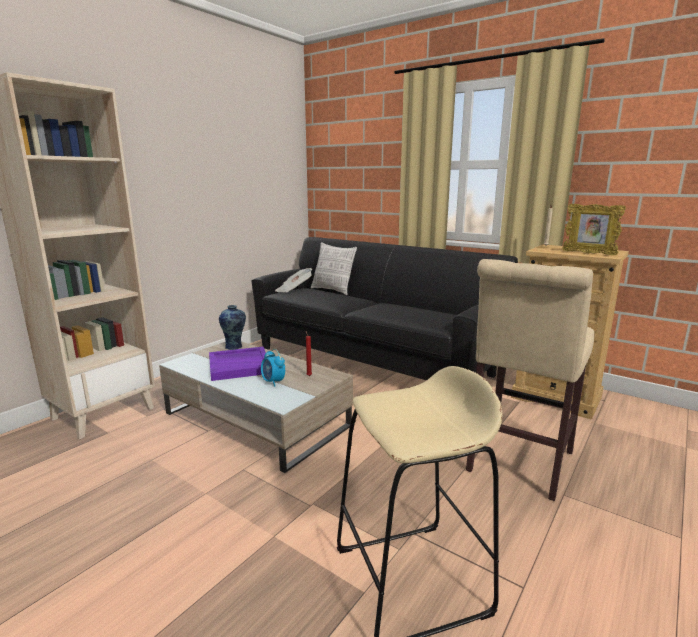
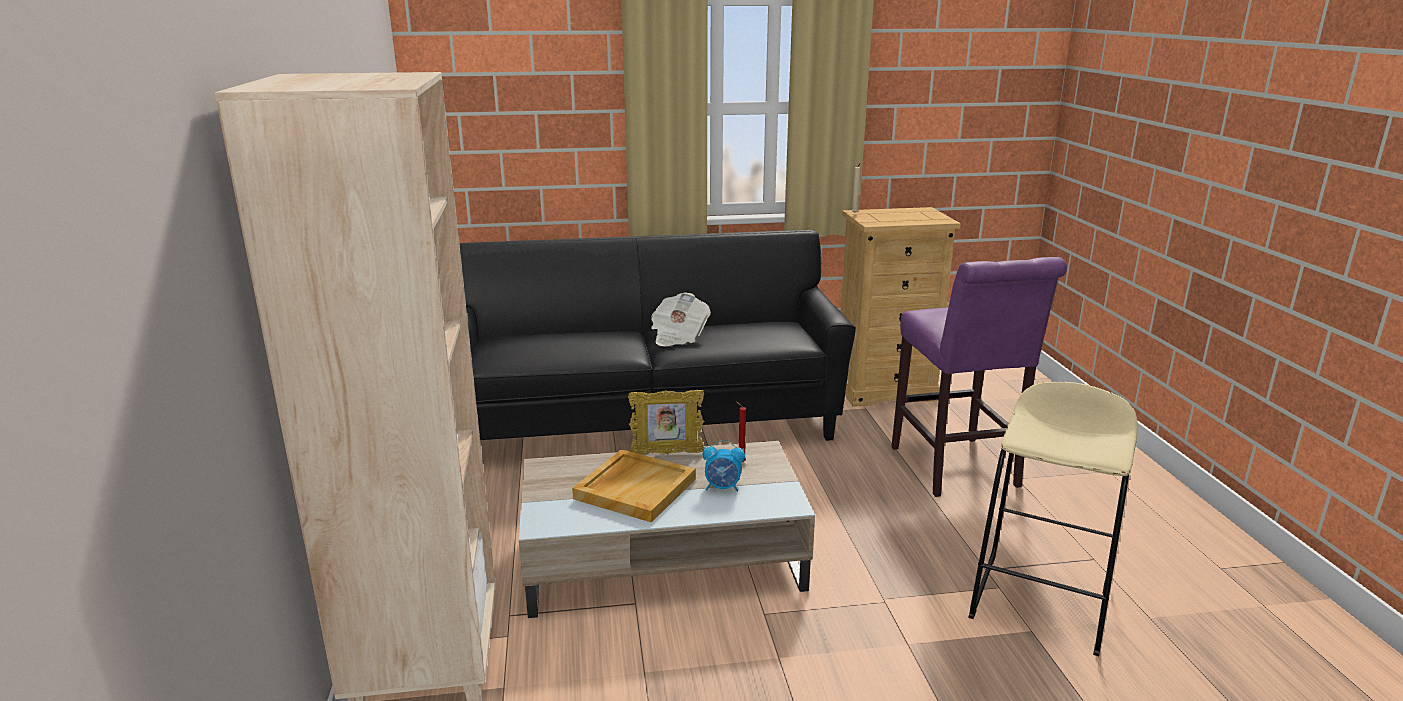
camera: 45 degrees left, 5 degrees up
purple tray [209,347,266,381] -> beige tray [572,449,696,523]
vase [219,305,246,350] -> none
newspaper [275,268,312,293] -> newspaper moved to [651,293,711,346]
pillow [311,242,357,295] -> none
beige stool [466,259,594,501] -> purple stool [891,257,1067,497]
picture frame [562,204,626,255] -> picture frame moved to [628,390,705,455]

